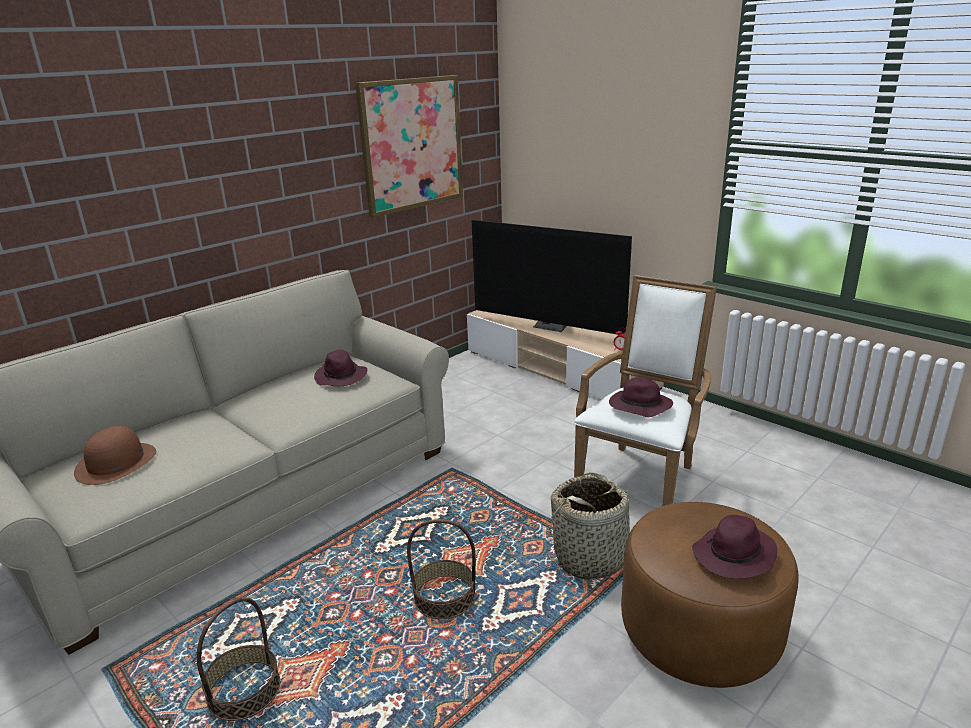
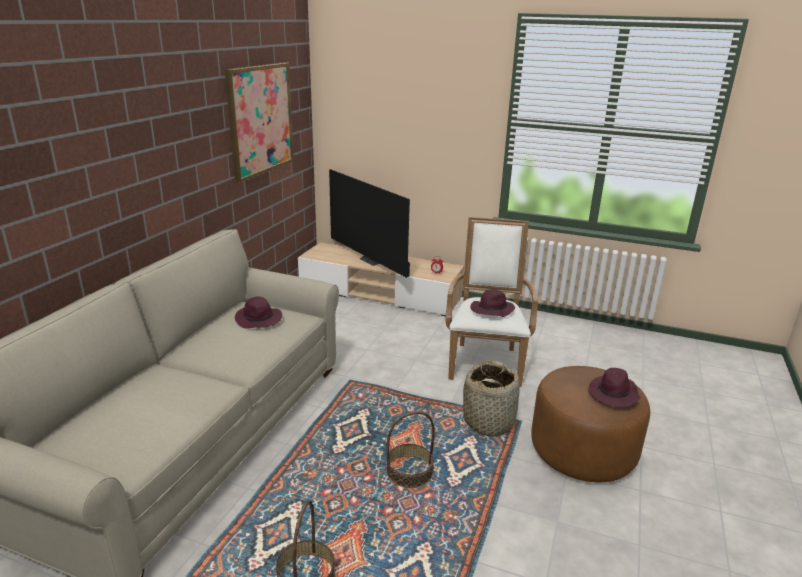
camera: 25 degrees left, 0 degrees up
brown hat [74,426,156,485] -> none
television [472,220,632,335] -> television turned 45 degrees clockwise [329,169,410,278]

